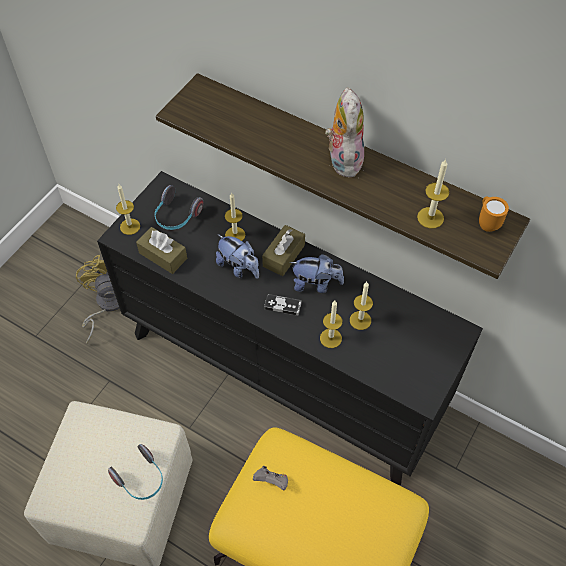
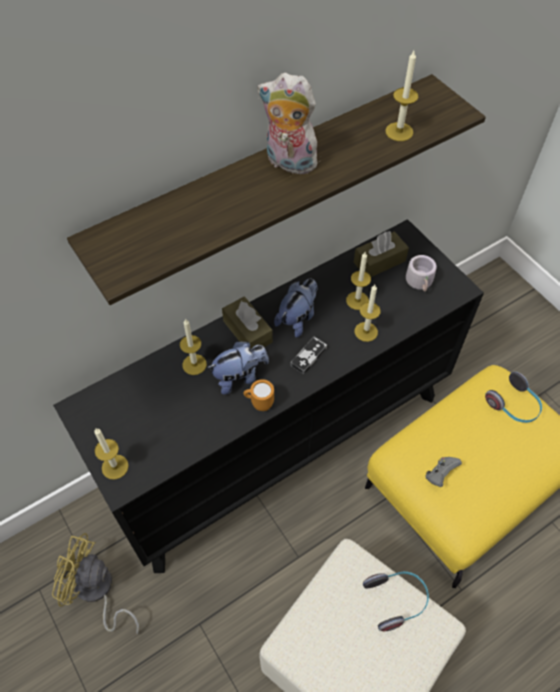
camera: 65 degrees left, 0 degrees up
brown tissue box [136,227,187,274] -> brown tissue box moved to [354,232,409,277]
headphones [155,185,203,230] -> headphones moved to [485,372,542,423]
orange mug [479,196,509,232] -> orange mug moved to [243,379,274,411]
none -> grey mug [406,255,437,292]

